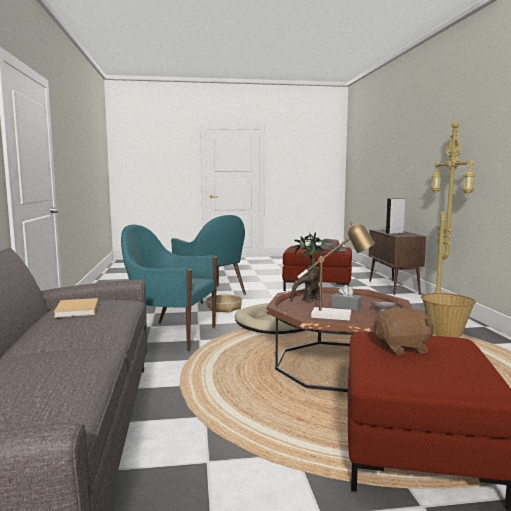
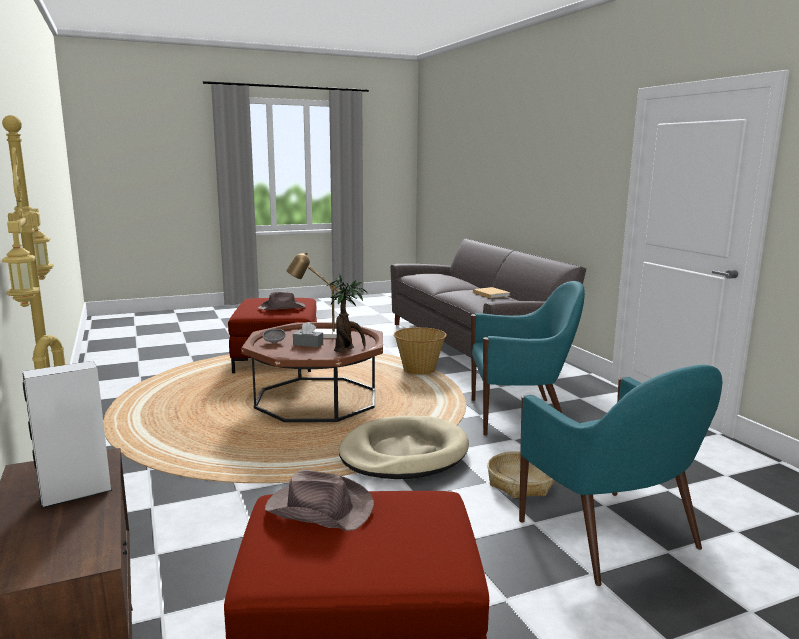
camera: 165 degrees right, 5 degrees up
turquoise armchair [171,215,246,304] -> turquoise armchair turned 150 degrees counterclockwise [519,365,723,586]
brown plush toy [374,308,434,355] -> brown hat [258,291,305,310]
basket [421,293,476,338] -> basket moved to [394,327,447,375]

